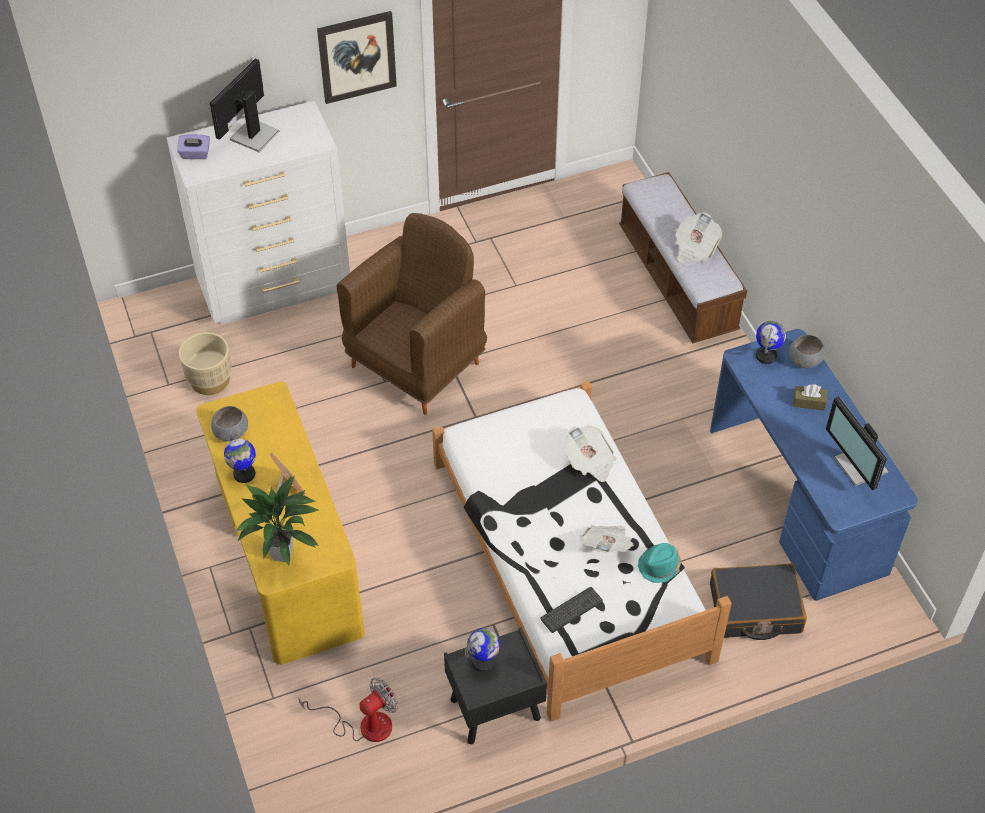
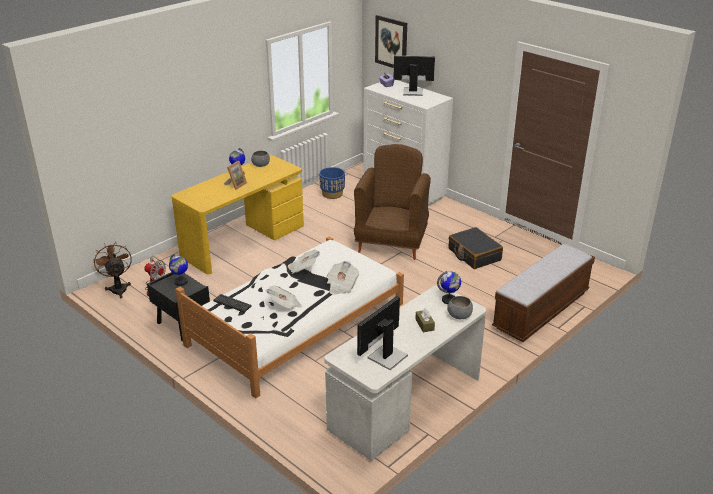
camera: 65 degrees right, 20 degrees down
beige planter [179,332,232,395] -> blue planter [319,167,345,199]
potted plant [235,476,319,566] -> none
picture [317,11,397,104] -> picture moved to [375,15,407,68]
brown armchair [336,213,487,415] -> brown armchair turned 90 degrees counterclockwise [354,144,431,260]
turquoise hat [638,543,681,583] -> none
newspaper [675,213,722,263] -> newspaper moved to [288,249,320,274]
blue desk [710,329,918,601] -> white desk [324,285,486,461]
black suitcase [710,563,807,640] -> black suitcase moved to [448,227,503,269]
none -> brown fan [93,242,132,298]

